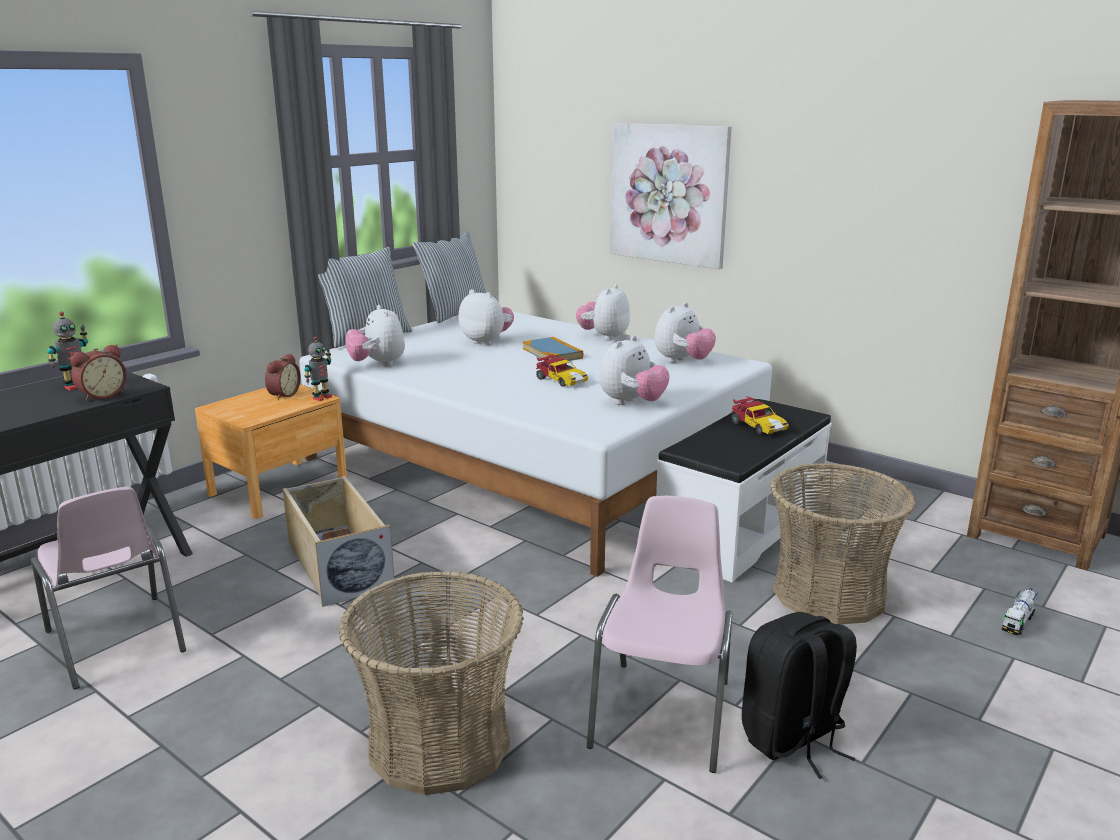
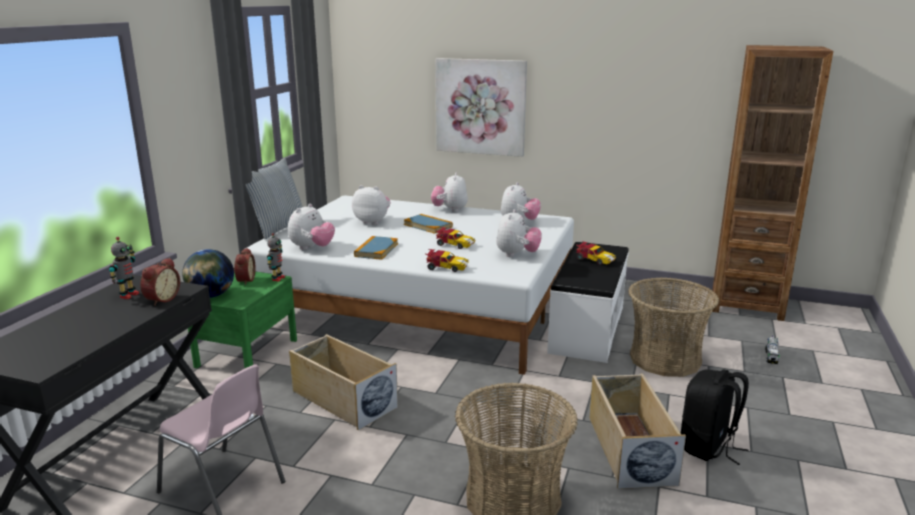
camera: 20 degrees left, 0 degrees up
brown nightstand [195,384,347,519] -> green nightstand [188,270,297,368]
plush toy [345,305,405,366] -> plush toy turned 105 degrees counterclockwise [288,204,335,250]
pillow [412,231,486,323] -> none
pink chair [587,496,733,773] -> beige storage box [589,374,686,489]
none -> globe [182,249,234,298]
none -> book [354,236,398,260]
none -> toy car [426,249,469,272]

